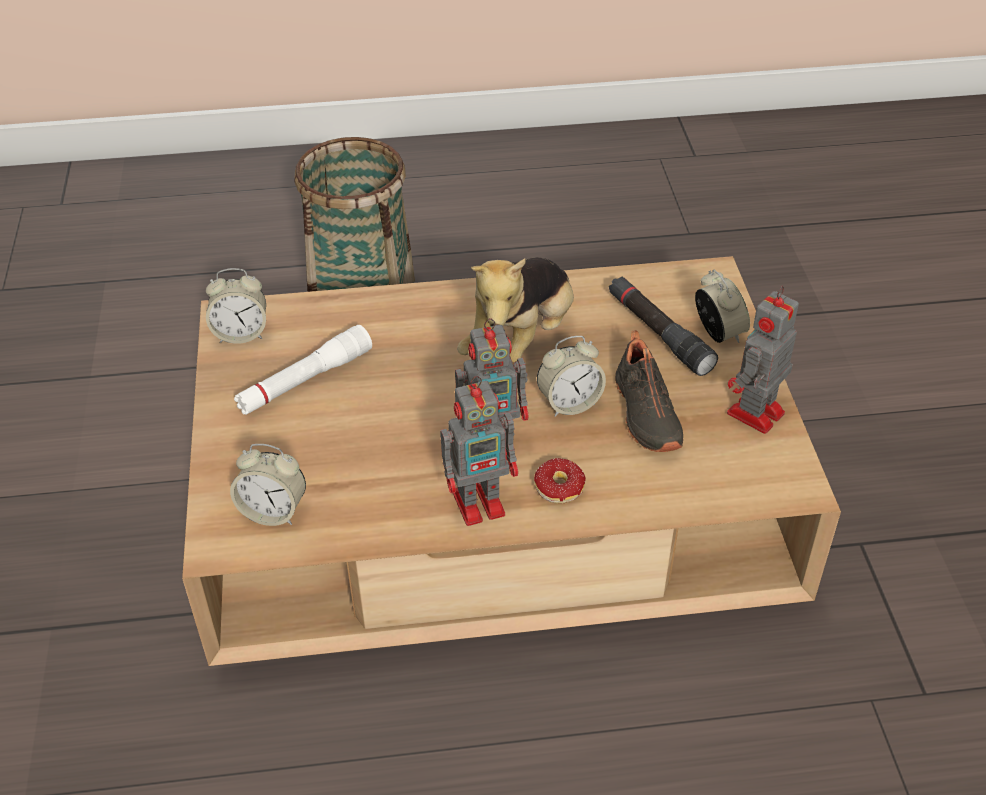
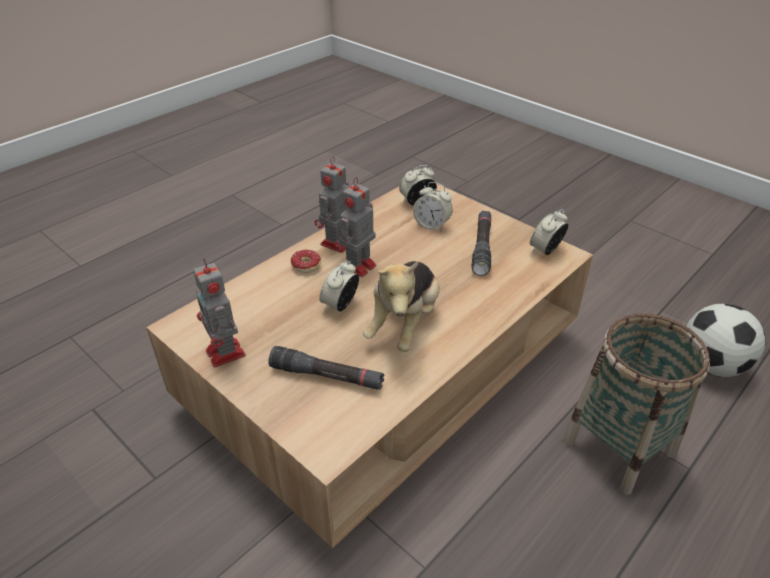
camera: 140 degrees right, 5 degrees down
white flashlight [234,325,372,415] -> black flashlight [471,210,491,276]
plush toy [457,257,574,364] -> plush toy turned 150 degrees counterclockwise [363,261,440,352]
black shoe [615,330,683,452] -> none
alarm clock [695,270,750,343] -> alarm clock moved to [413,182,453,232]
toy robot [727,286,799,434] -> toy robot turned 150 degrees clockwise [193,258,246,368]
none -> football [686,304,766,377]

